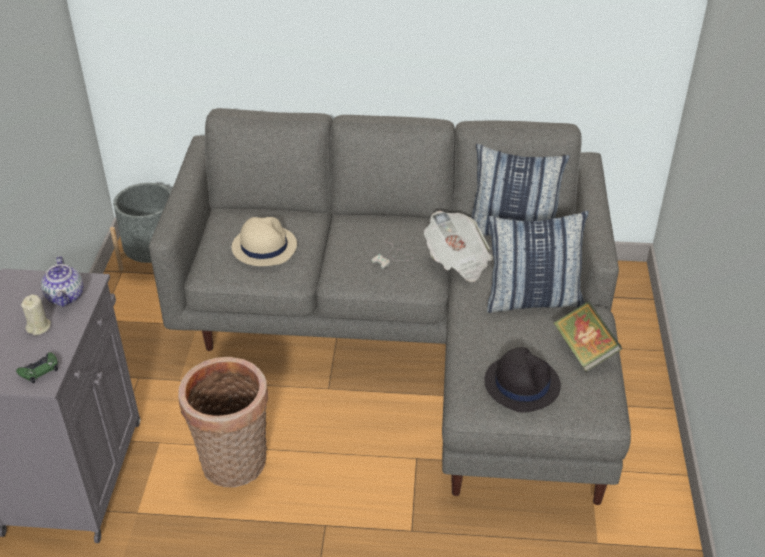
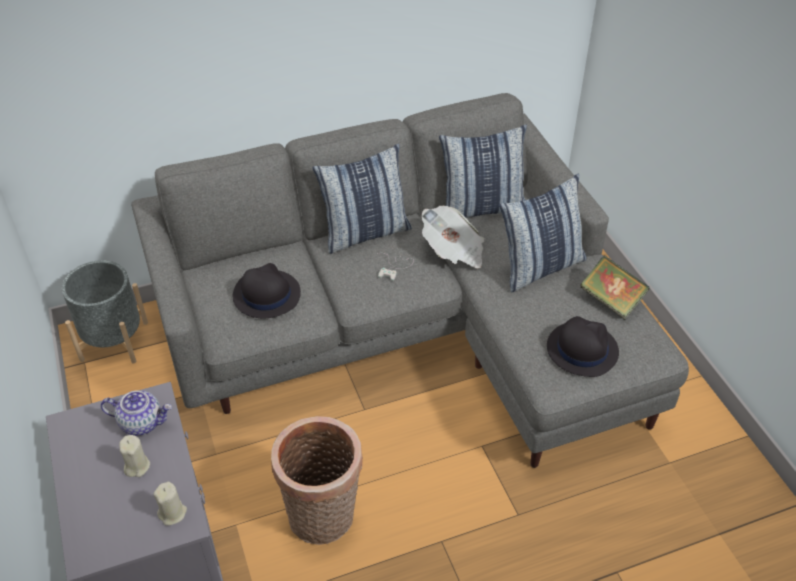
camera: 25 degrees left, 5 degrees up
green game controller [16,353,58,383] -> beige candle [154,482,187,526]
teapot [41,256,83,307] -> teapot turned 45 degrees counterclockwise [101,390,172,436]
beige hat [232,217,297,266] -> black hat [233,263,301,318]
none -> pillow [312,144,412,254]

